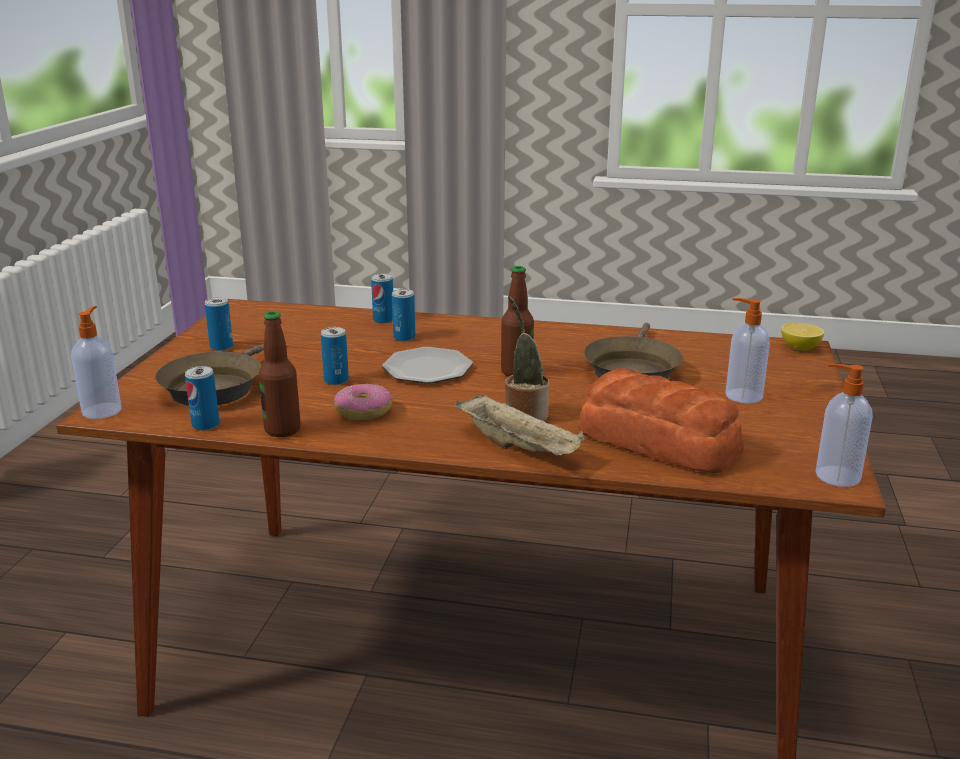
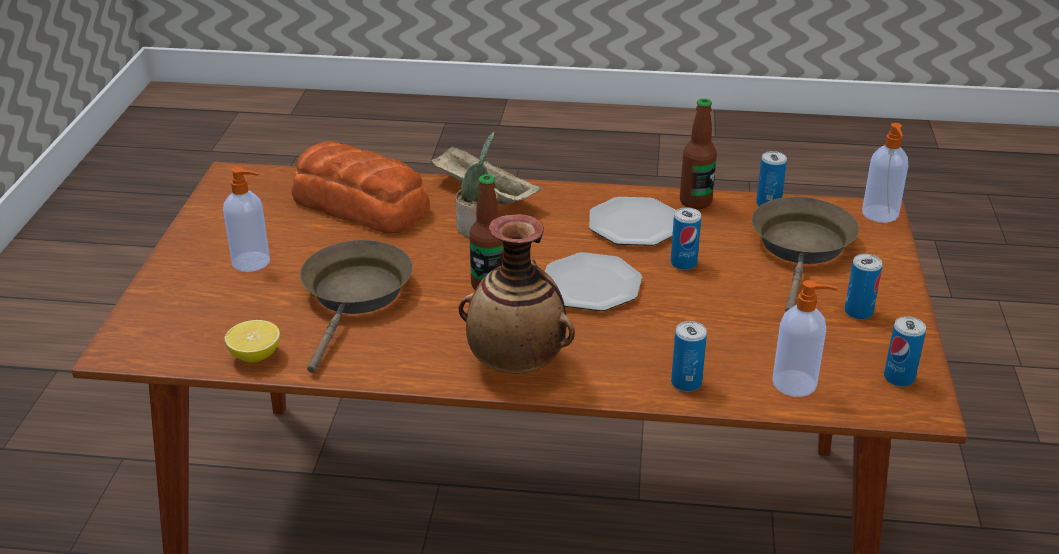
camera: 175 degrees right, 10 degrees up
donut [334,384,392,420] -> plate [589,197,676,246]
can [392,289,415,341] -> can moved to [884,316,926,387]
lemon [781,323,824,350] -> lemon moved to [225,320,280,363]
soap dispenser [816,364,873,487] -> soap dispenser moved to [772,280,838,397]
none -> vase [459,214,575,373]

